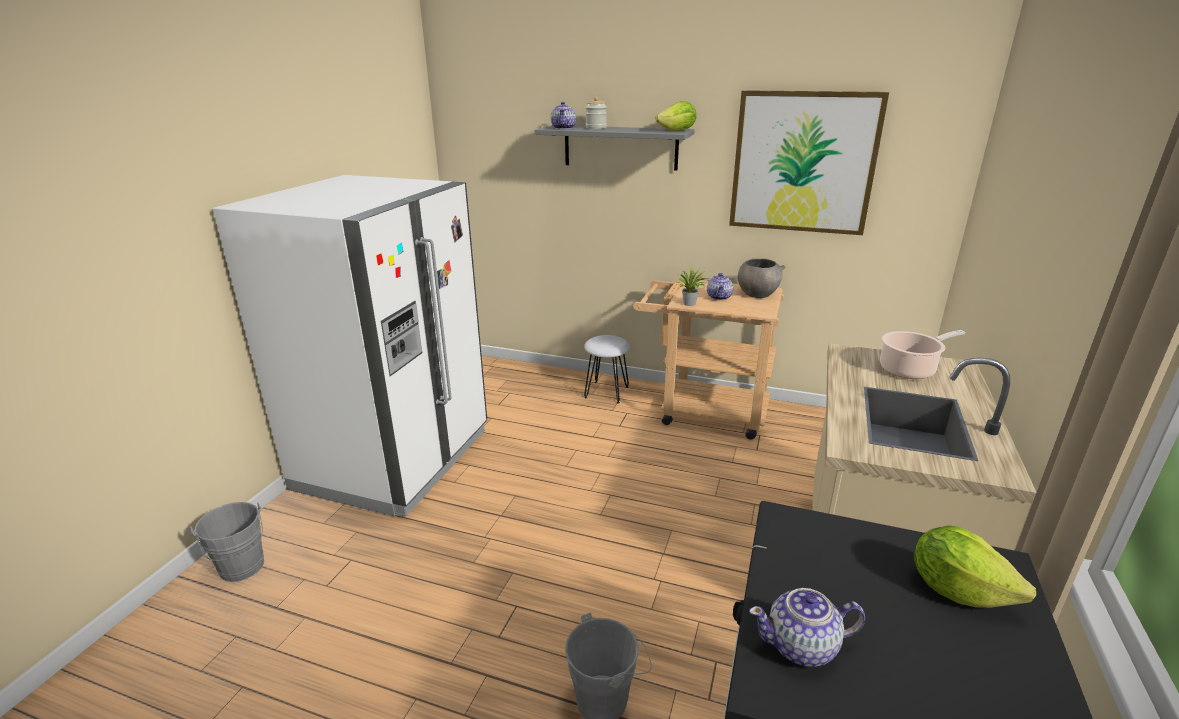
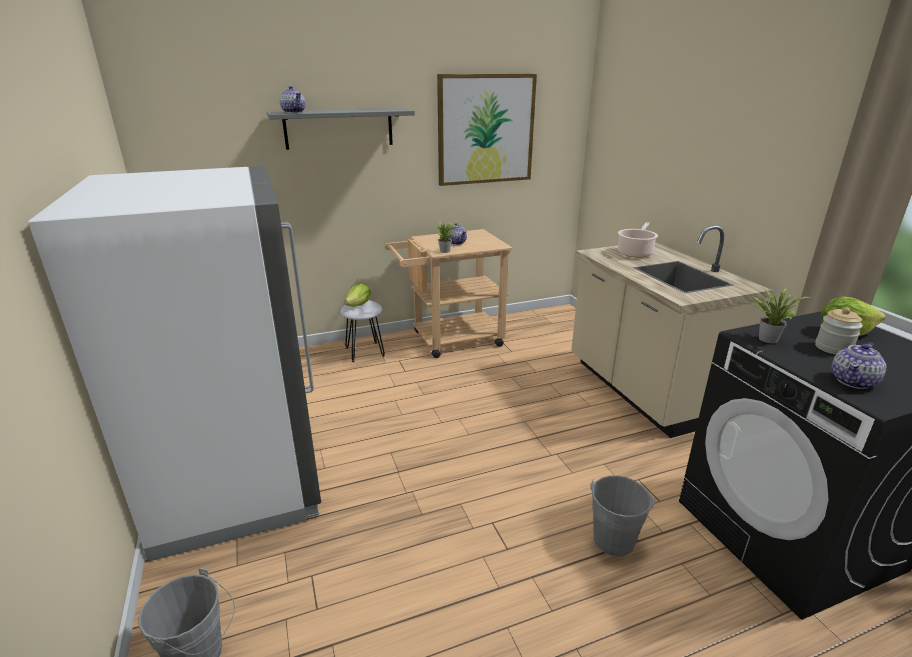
camera: 40 degrees left, 0 degrees up
jar [585,97,607,129] -> jar moved to [815,308,863,355]
lettuce [656,101,697,131] -> lettuce moved to [344,283,371,307]
grey bowl [738,259,785,298] -> none
none -> potted plant [753,288,810,343]

